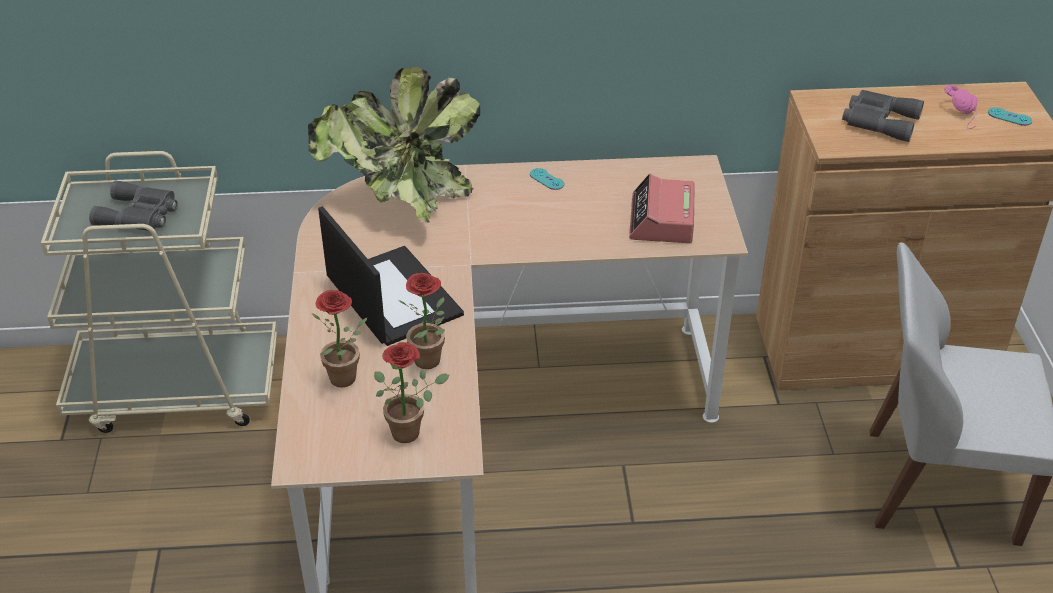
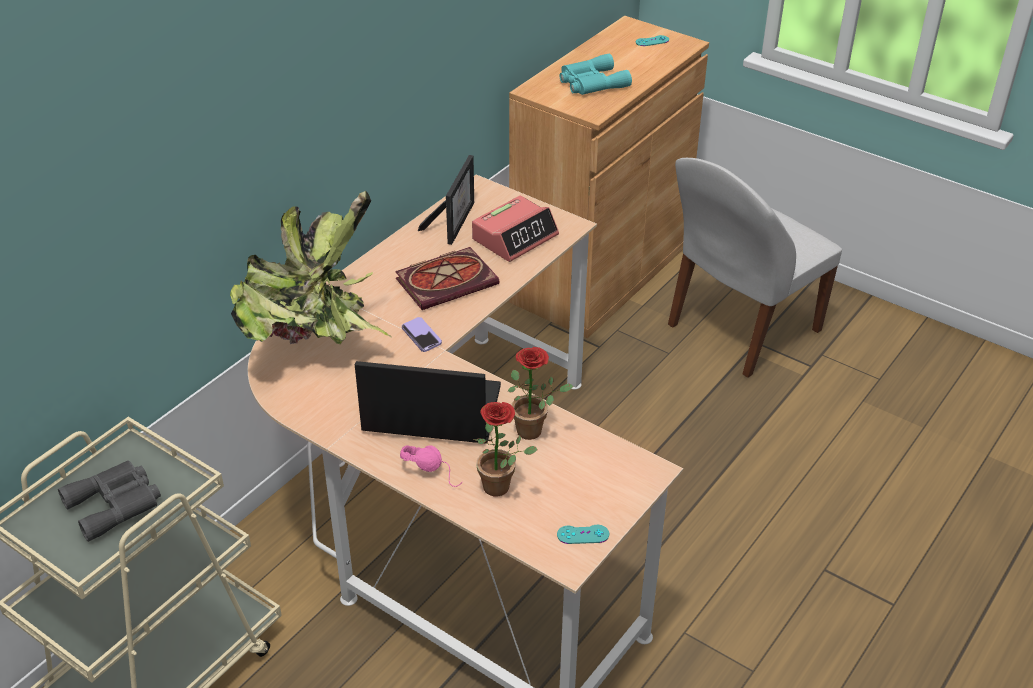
camera: 50 degrees left, 0 degrees up
potted plant [374,342,450,443] -> none
turquoise game controller [530,168,564,190] -> turquoise game controller moved to [557,525,609,544]
alarm clock [629,174,695,243] -> alarm clock turned 90 degrees counterclockwise [472,196,559,262]
grey binoculars [842,90,924,142] -> turquoise binoculars [559,54,632,95]
pink headphones [944,85,978,129] -> pink headphones moved to [400,445,462,487]
none -> book [395,247,499,310]
none -> phone [402,317,442,352]
none -> picture frame [418,155,474,245]

